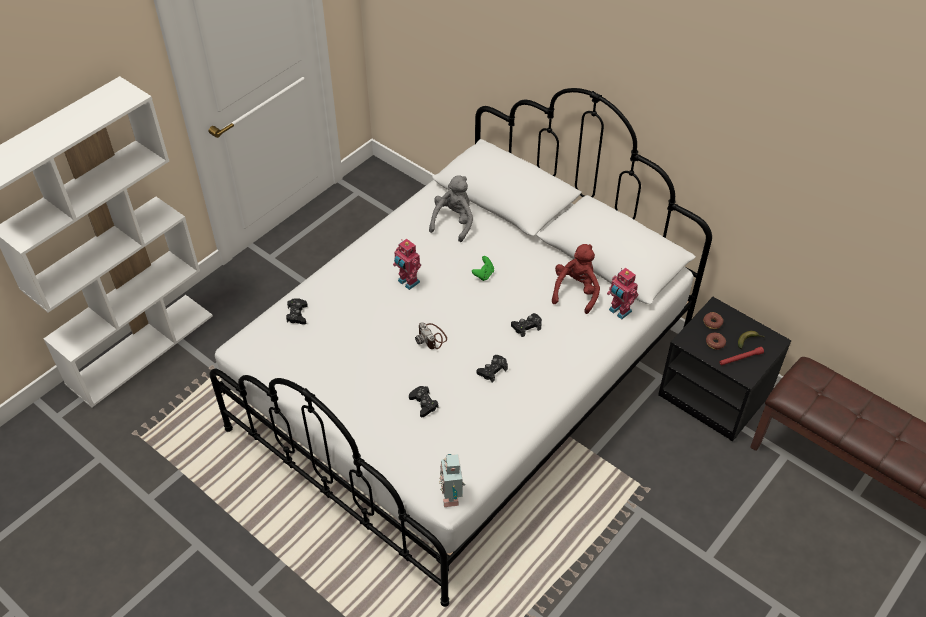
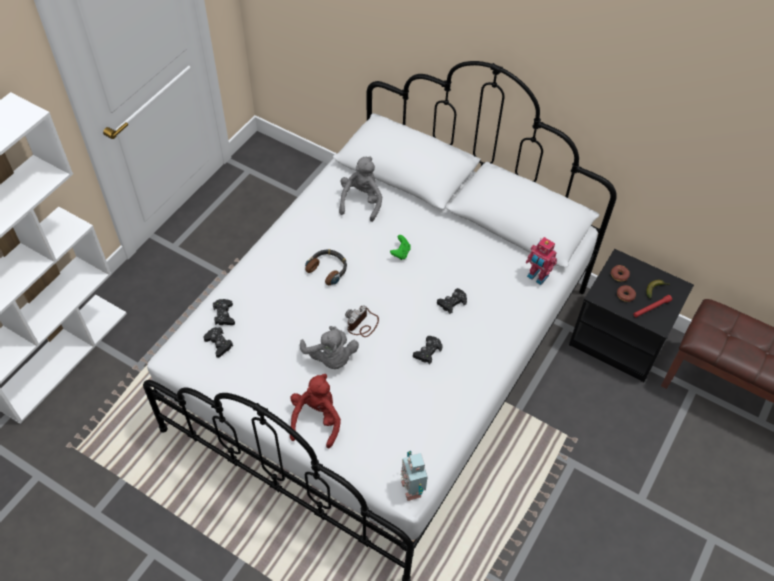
camera: 10 degrees left, 5 degrees up
toy robot [393,239,421,290] -> headphones [305,249,347,285]
black game controller [409,386,439,417] -> black game controller moved to [204,327,233,358]
camera [415,322,447,349] -> camera turned 75 degrees clockwise [345,306,379,337]
red plush toy [552,244,600,314] -> red plush toy moved to [290,374,341,448]
none -> grey plush toy [300,326,359,369]

